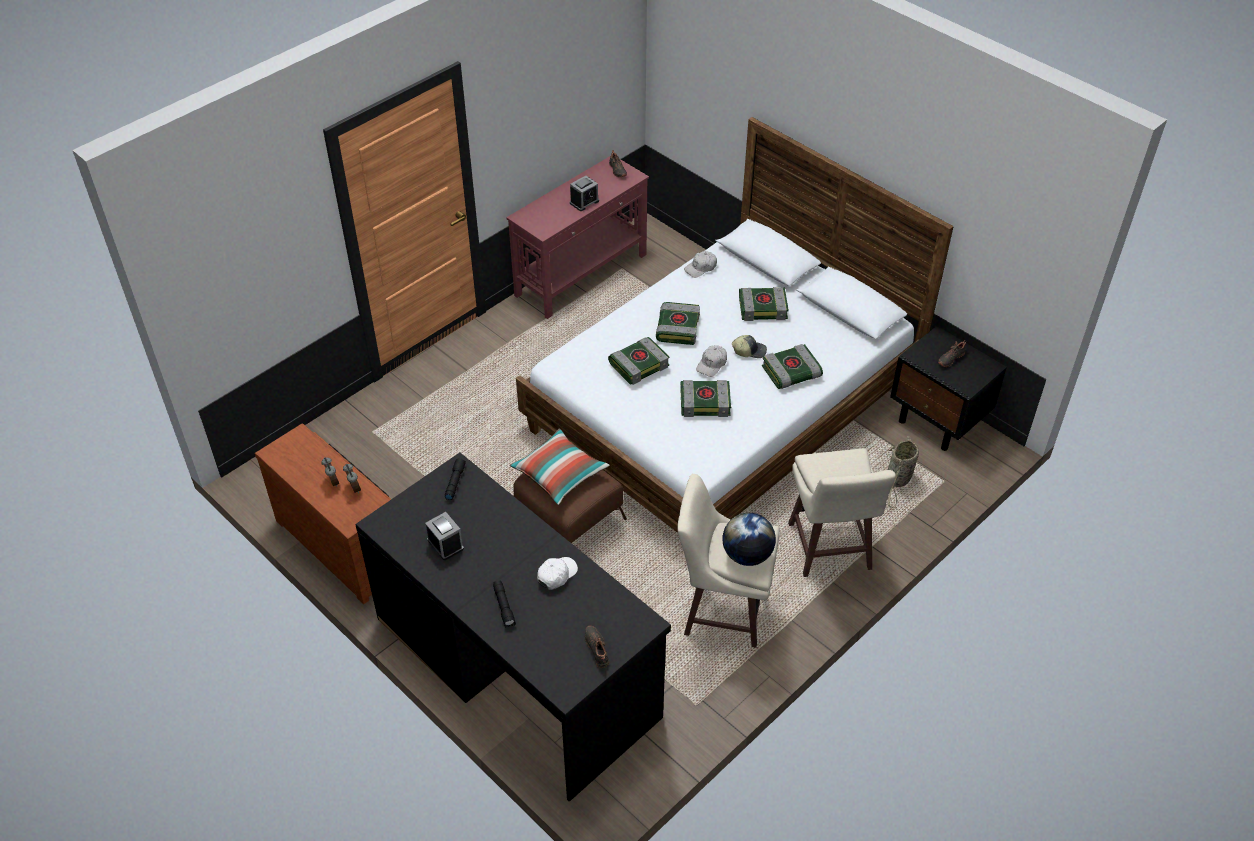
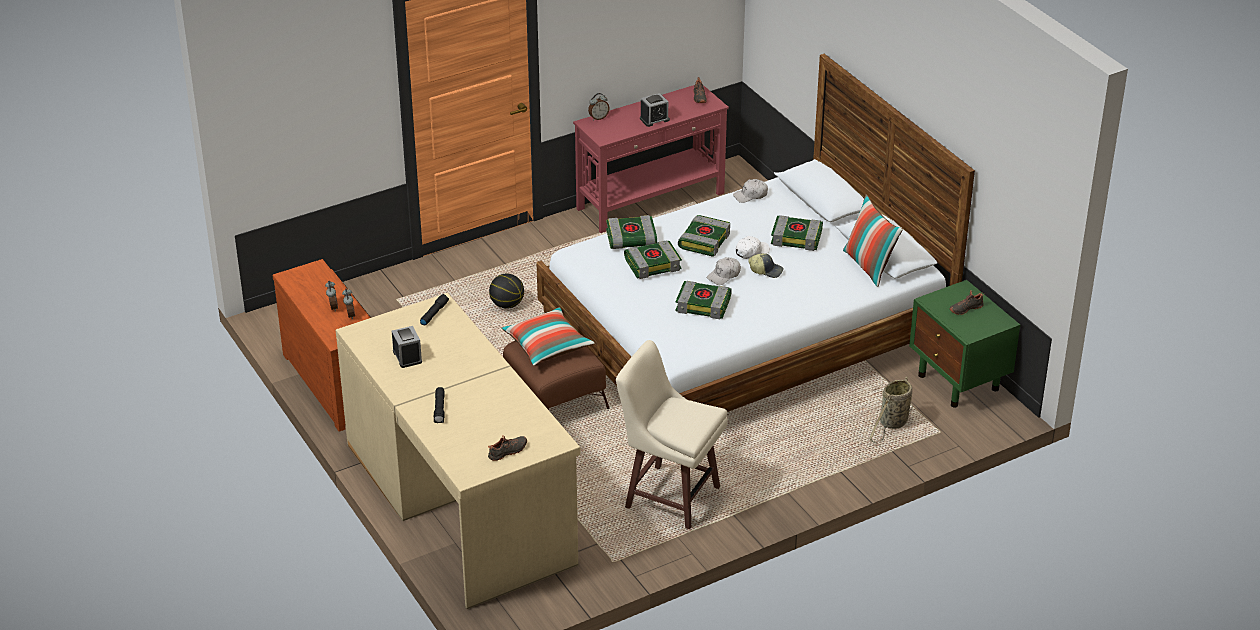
camera: 15 degrees right, 10 degrees down
black desk [355,453,671,802] -> beige desk [336,293,581,609]
white cap [537,557,578,590] -> white cap moved to [736,236,770,259]
black shoe [585,625,609,668] -> black shoe turned 60 degrees clockwise [488,435,527,461]
globe [722,513,776,566] -> none
book [762,344,823,389] -> book moved to [606,215,657,249]
beige stool [788,448,896,577] -> none
black nightstand [890,326,1007,451] -> green nightstand [909,280,1020,408]
none -> basketball [489,274,524,309]
none -> alarm clock [588,93,610,120]
none -> pillow [843,194,903,287]

